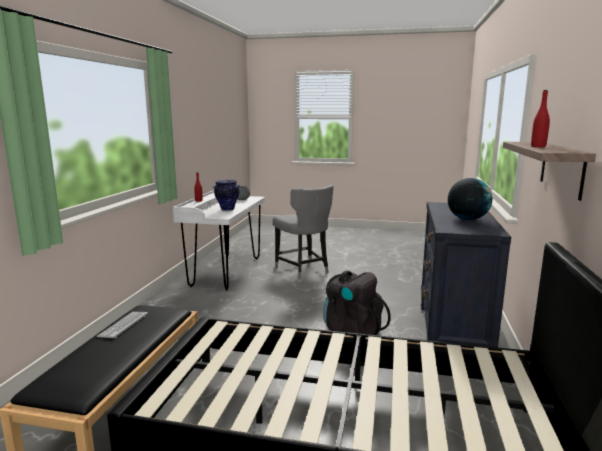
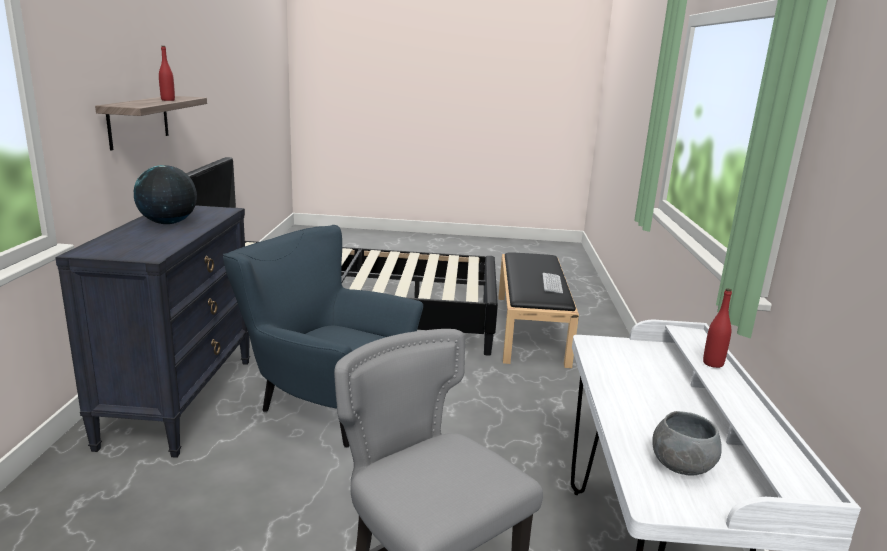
camera: 170 degrees right, 5 degrees up
vase [213,180,240,211] -> none
black backpack [323,271,391,335] -> blue armchair [223,225,423,448]

